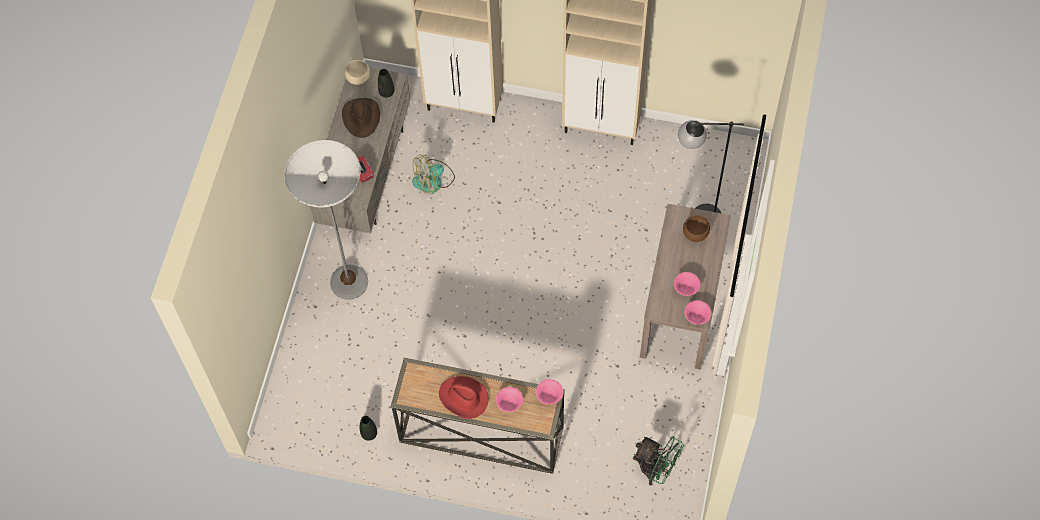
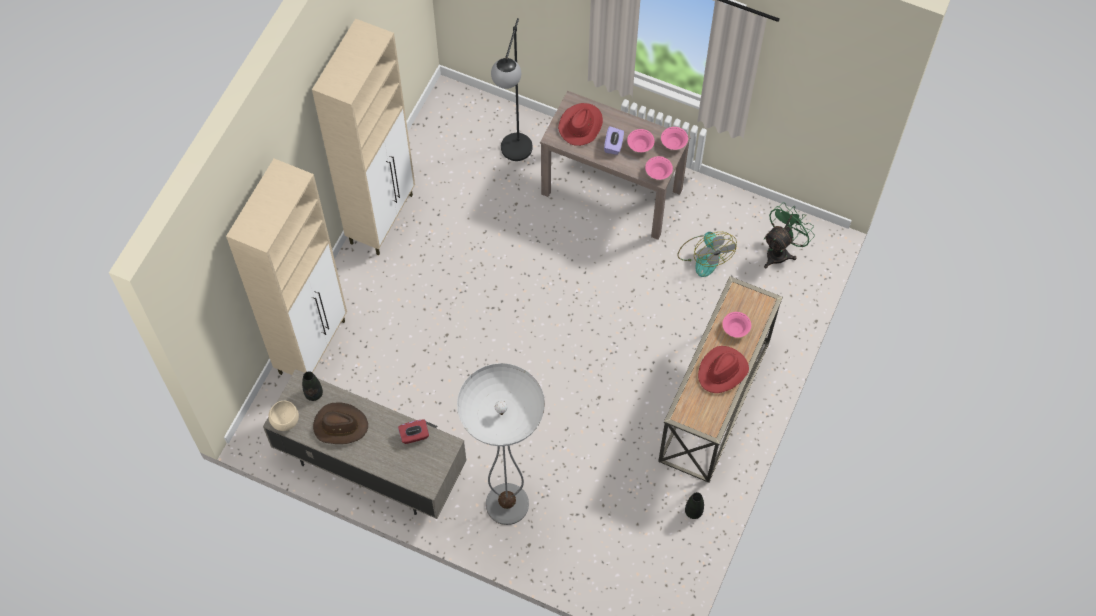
camera: 80 degrees left, 0 degrees up
fan [412,154,455,194] -> fan moved to [677,232,737,277]
pink bowl [536,379,563,405] -> pink bowl moved to [645,156,673,180]
brown bowl [683,215,710,242] -> red hat [558,103,603,146]
none -> purple tissue box [604,126,624,155]

